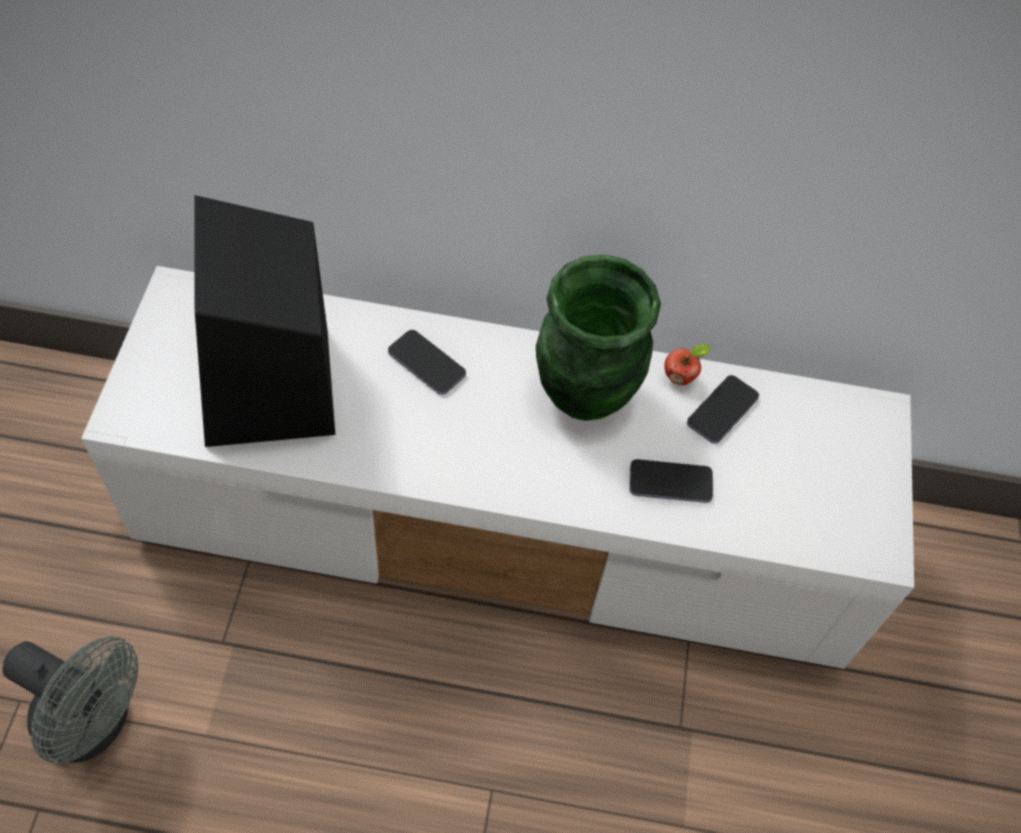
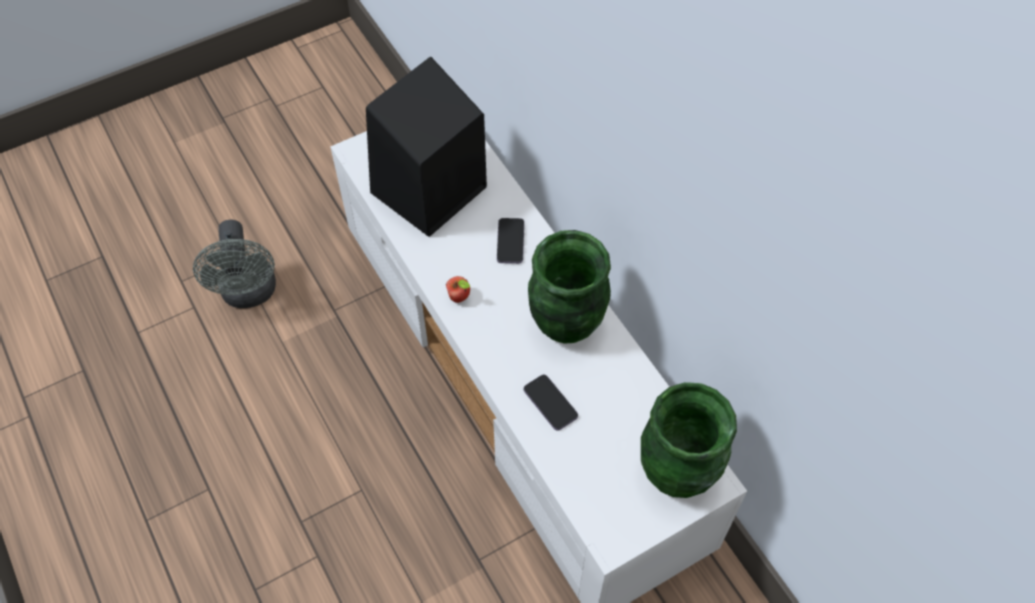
camera: 55 degrees right, 0 degrees up
apple [664,344,711,385] -> apple moved to [446,276,470,303]
phone [687,375,759,444] -> none
none -> green vase [641,382,737,498]

